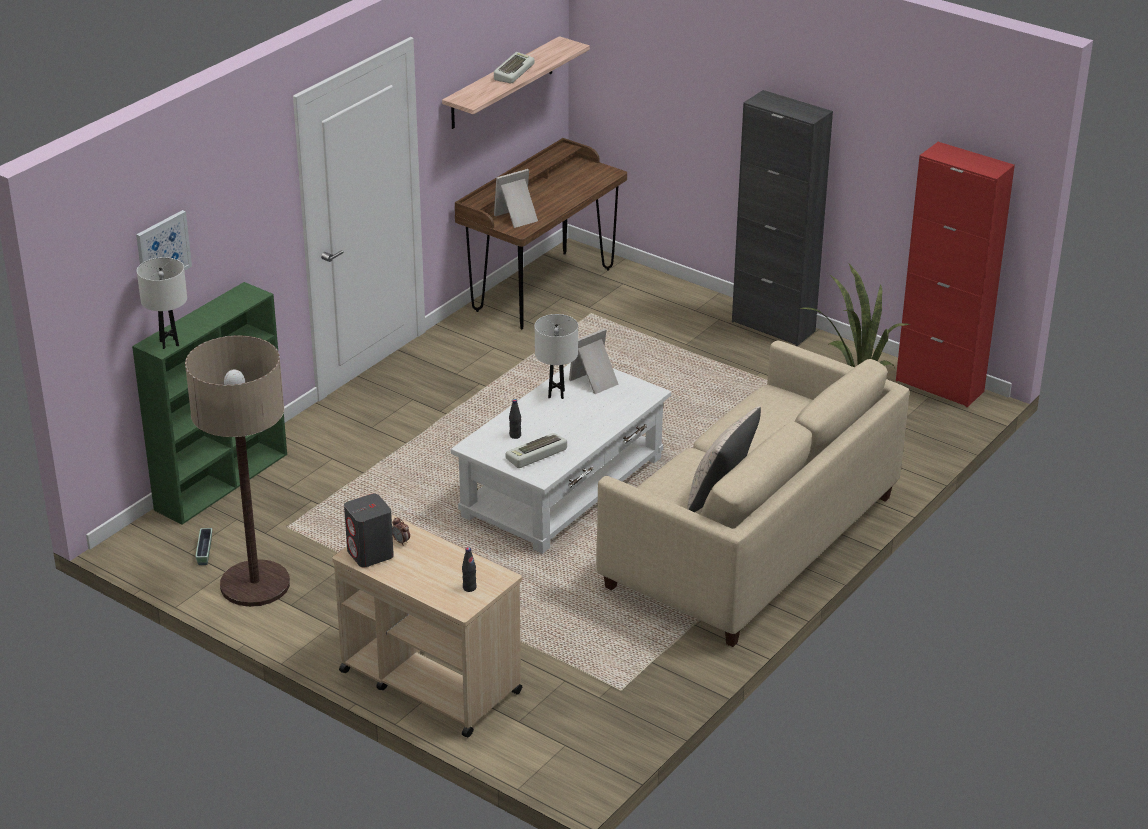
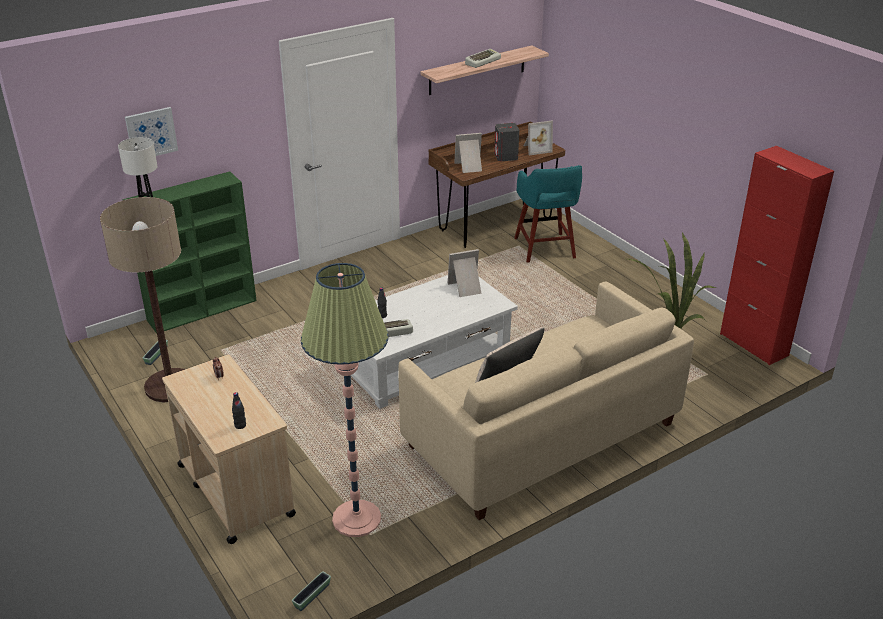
camera: 20 degrees right, 0 degrees up
grey speaker [344,494,394,568] -> grey speaker moved to [494,123,519,161]
white table lamp [535,314,578,399] -> none
black cabinet [732,90,833,346] -> none
none -> planter [292,571,331,611]
none -> floor lamp [301,263,388,537]
none -> turquoise stool [514,165,582,263]
none -> picture frame [523,121,553,156]

